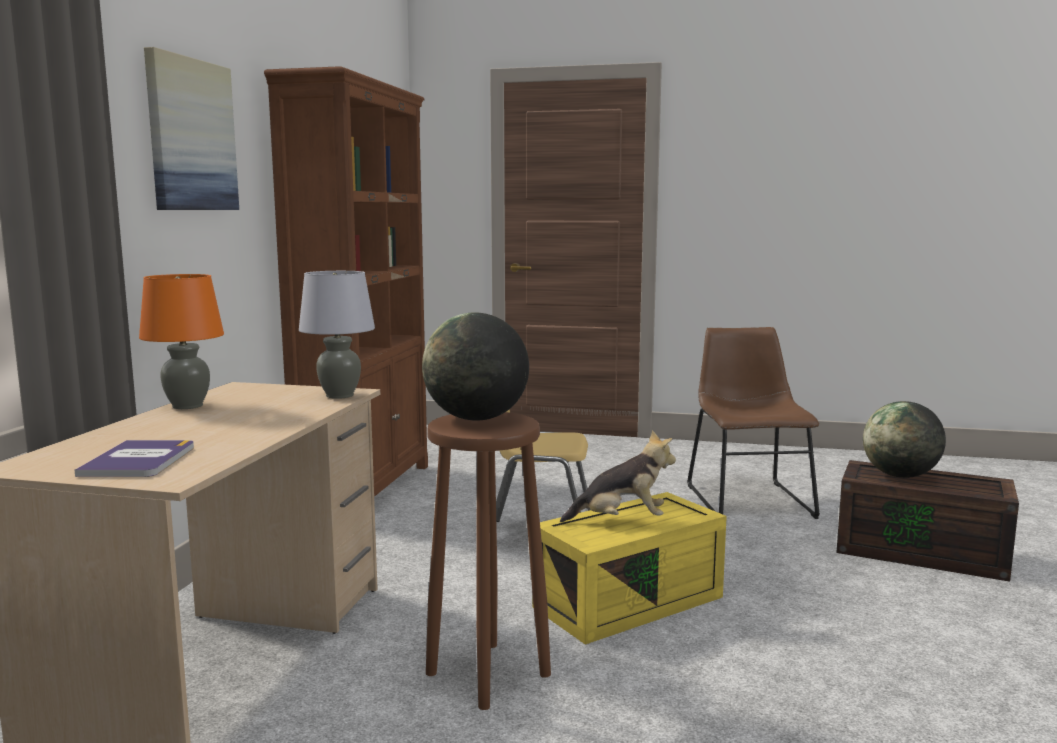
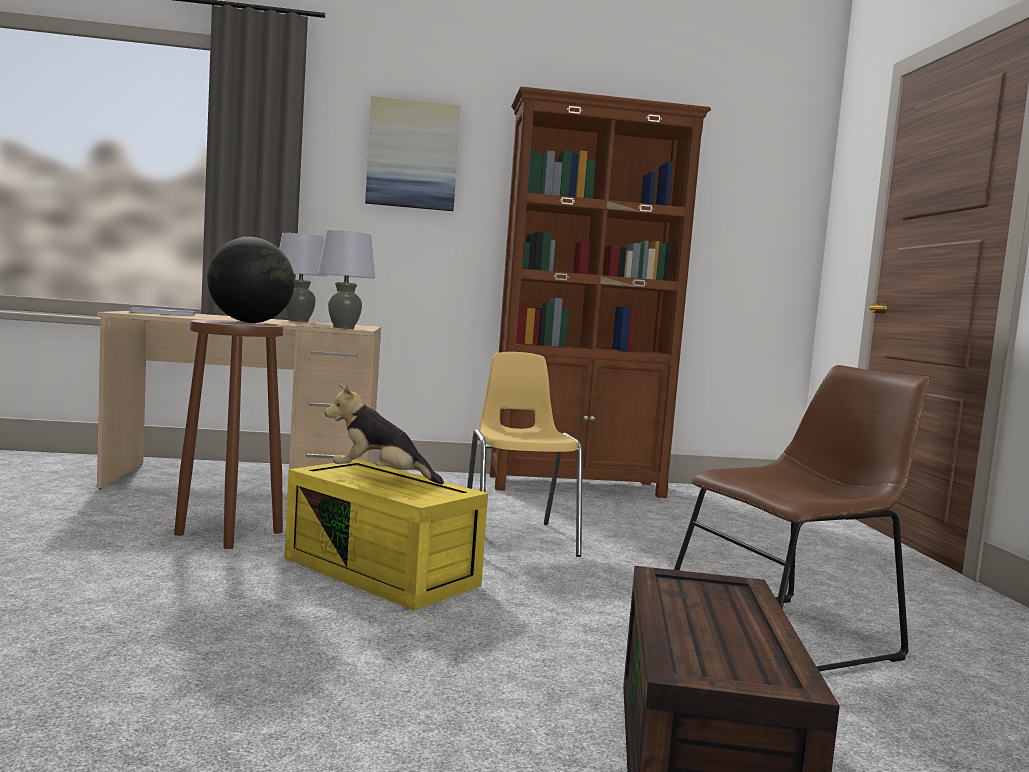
camera: 70 degrees right, 5 degrees down
orange table lamp [139,274,224,409] -> grey table lamp [279,233,328,322]
plush toy [560,430,676,522] -> plush toy turned 120 degrees clockwise [325,384,444,484]
globe [863,401,946,478] -> none

